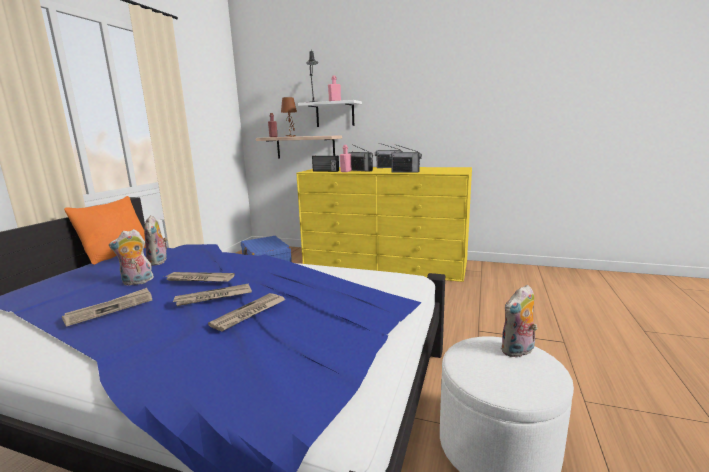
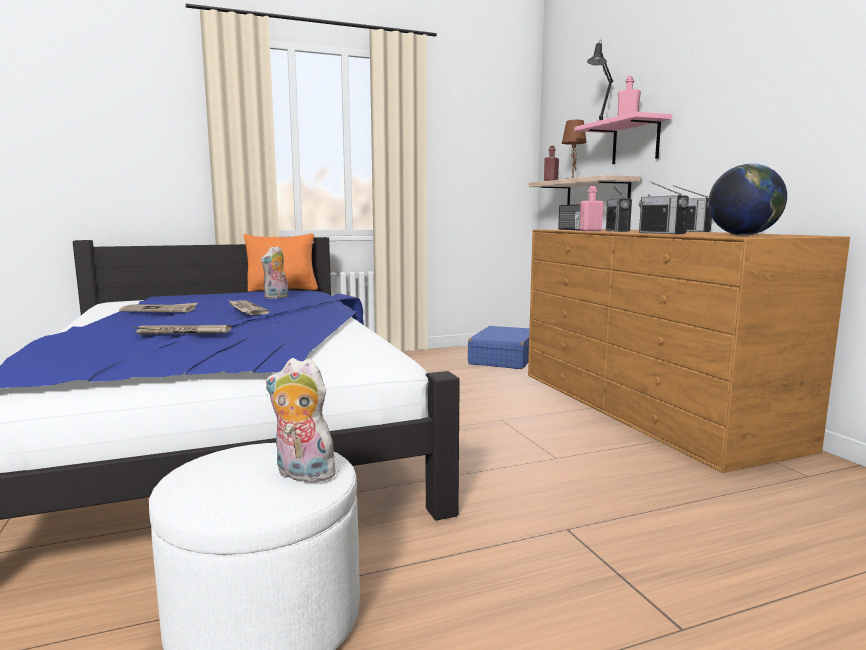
camera: 50 degrees right, 5 degrees down
plush toy [109,229,154,286] -> none
newspaper [173,284,252,306] -> none
yellow dresser [296,167,472,282] -> brown dresser [528,229,850,473]
white shelf [298,100,362,127] -> pink shelf [575,112,672,164]
none -> globe [708,164,787,236]

